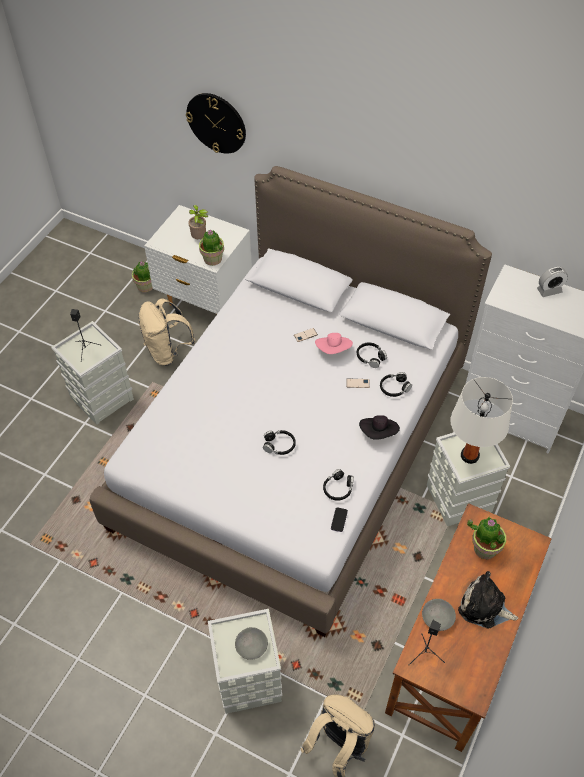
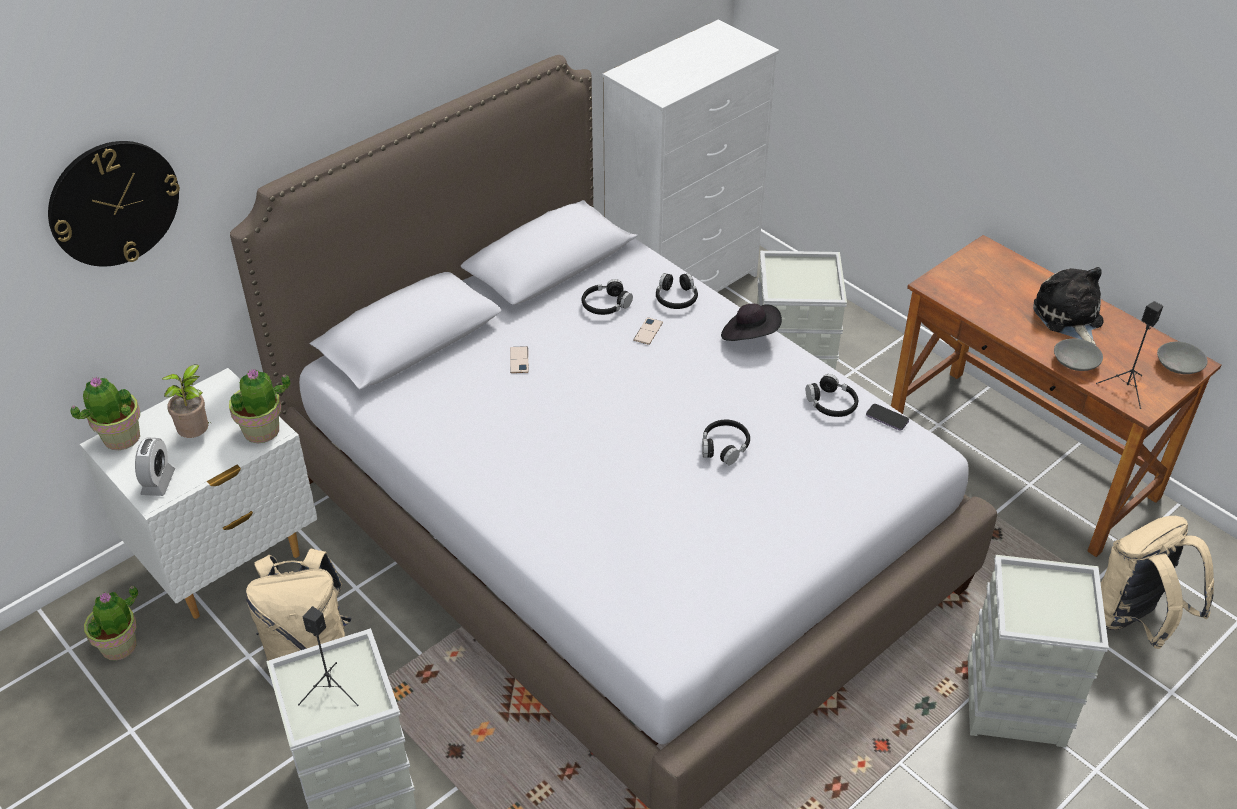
camera: 70 degrees left, 10 degrees down
grey bowl [235,627,268,660] -> grey bowl moved to [1157,342,1207,374]
pink hat [315,333,353,354] -> none
white table lamp [450,377,513,464] -> none
plush toy [458,571,518,628] -> plush toy turned 120 degrees clockwise [1033,267,1104,345]
potted plant [467,517,506,559] -> potted plant moved to [70,377,140,450]
alarm clock [537,267,568,297] -> alarm clock moved to [135,437,175,496]

